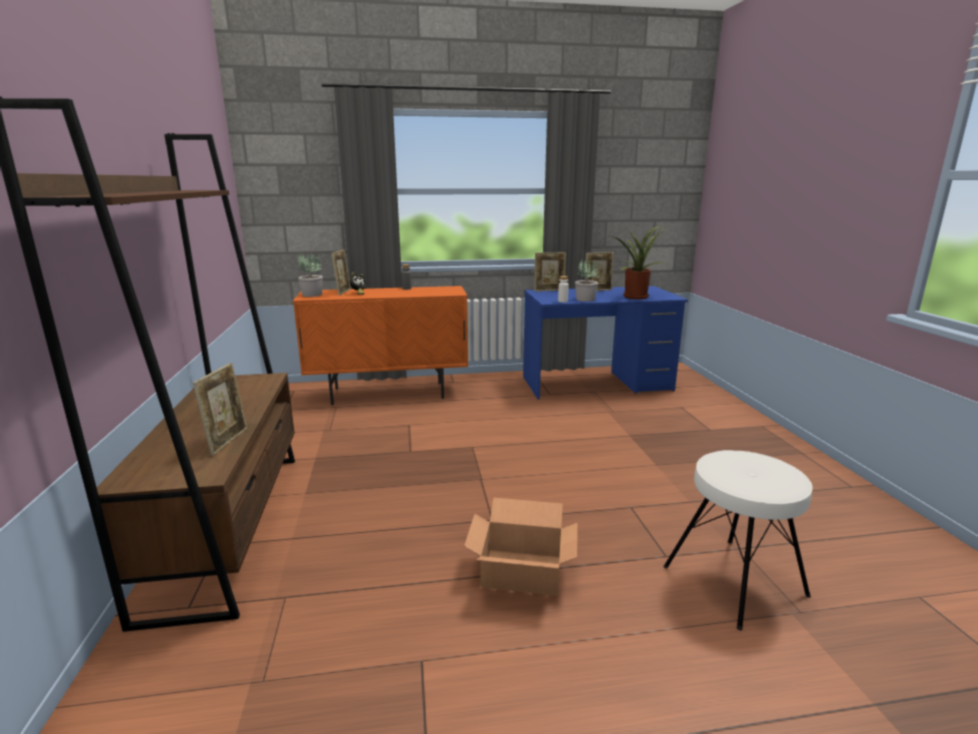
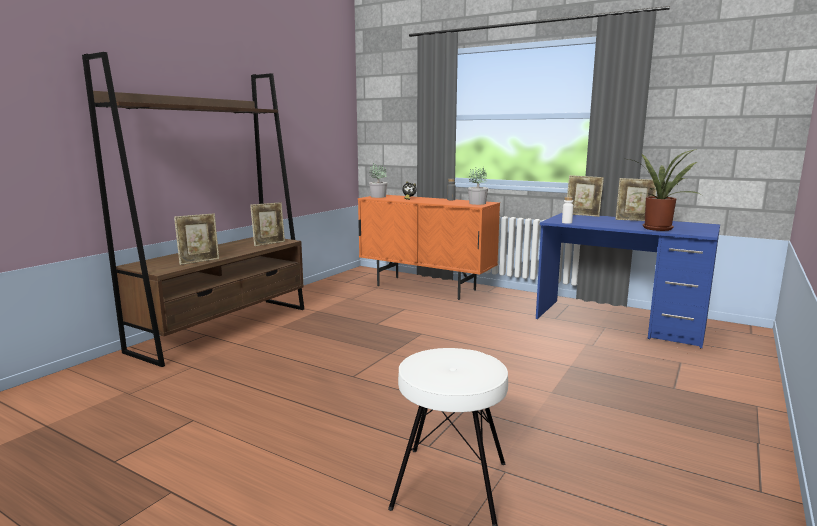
camera: 40 degrees right, 5 degrees down
picture frame [331,250,351,296] -> picture frame moved to [250,202,285,246]
cardboard box [464,498,578,596] -> none
potted plant [575,257,598,302] -> potted plant moved to [468,168,488,205]

